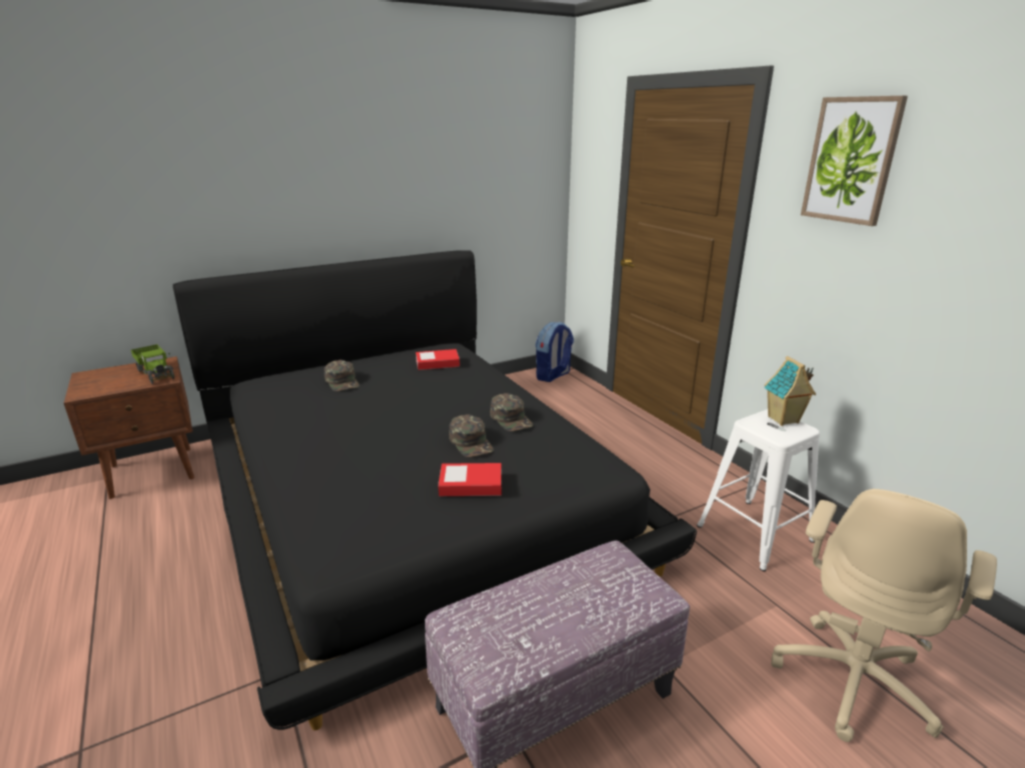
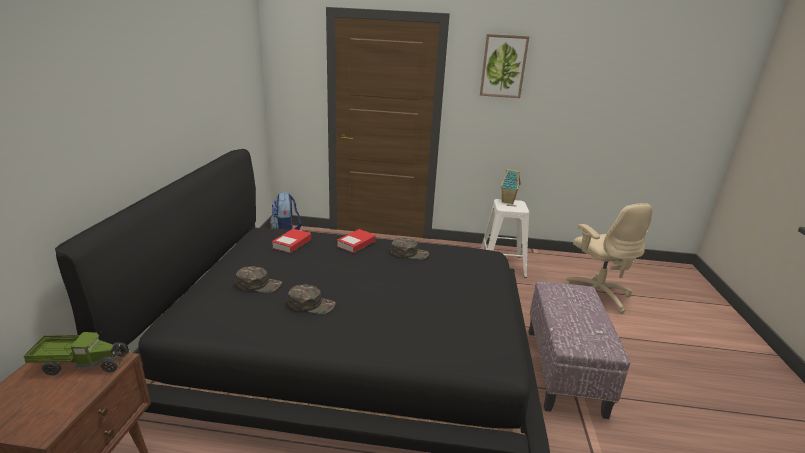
camera: 55 degrees left, 0 degrees up
book [438,463,501,496] -> book moved to [337,229,376,253]
green cap [449,414,494,457] -> green cap moved to [288,284,336,314]

